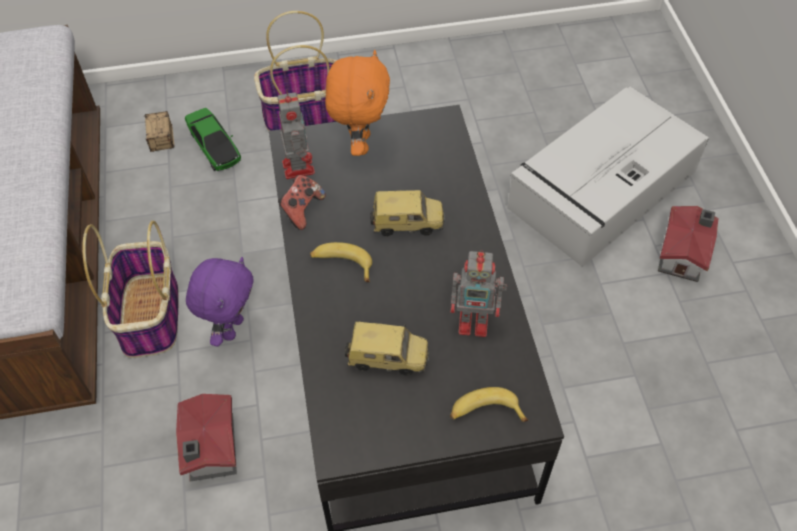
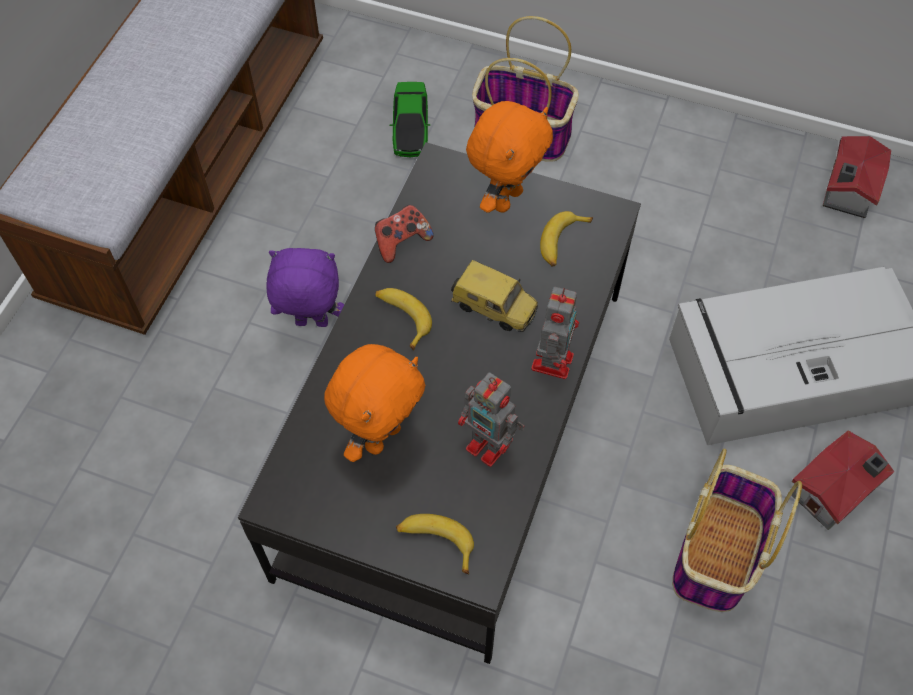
camera: 30 degrees right, 5 degrees up
basket [82,221,179,358] -> basket moved to [672,449,802,612]
storage box [144,111,175,152] -> none
toy house [176,394,237,482] -> toy house moved to [823,136,891,218]
purple plush toy [186,257,254,346] -> purple plush toy turned 135 degrees counterclockwise [266,248,344,327]
toy robot [277,89,315,179] -> toy robot moved to [531,287,579,379]
toy car [345,322,429,375] -> orange plush toy [324,344,426,462]
none -> banana [540,211,593,267]

